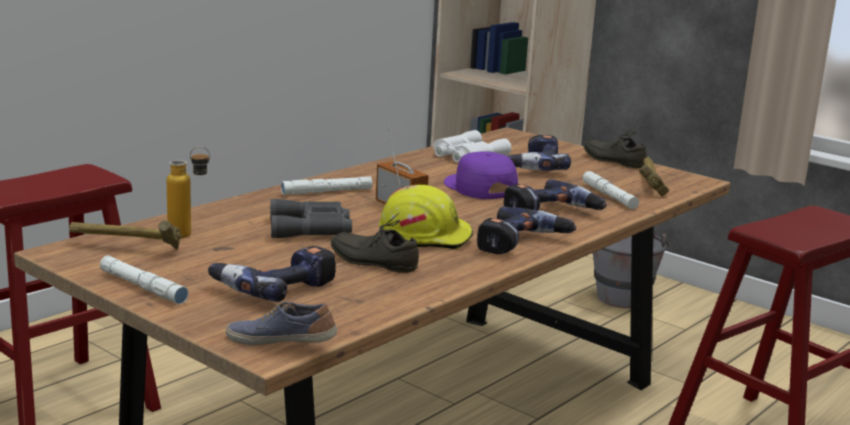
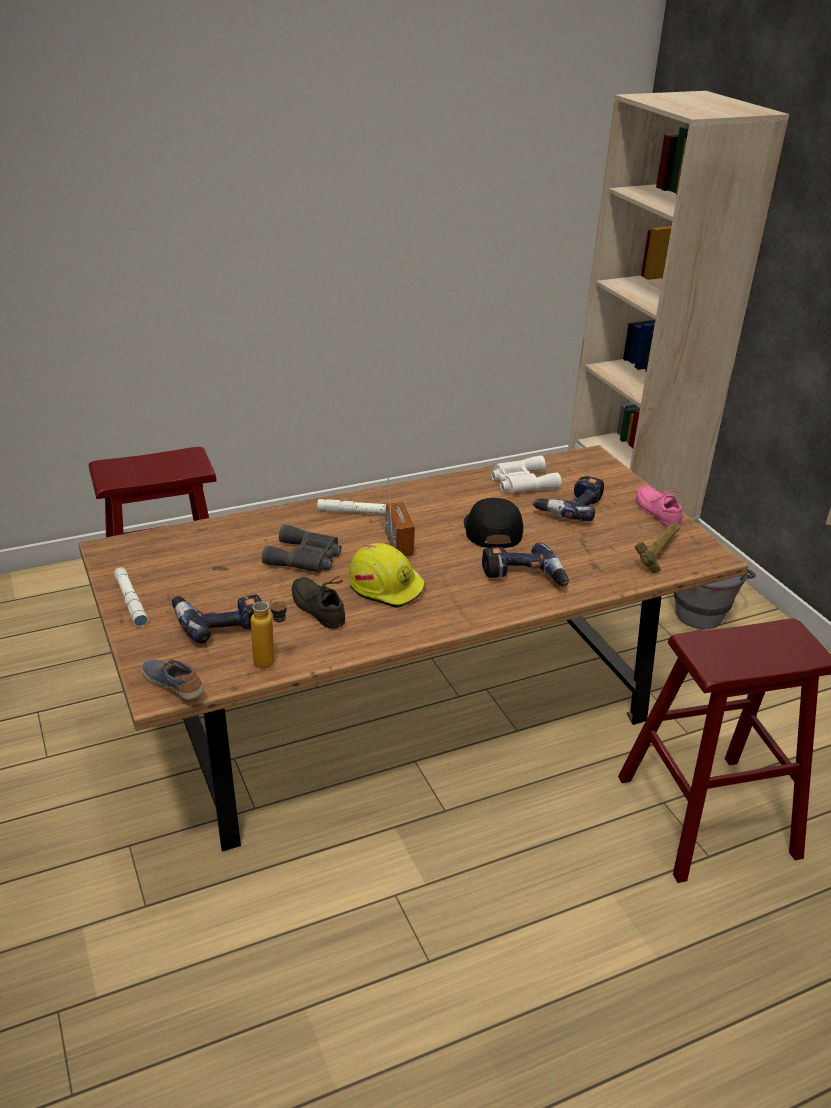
camera: 25 degrees right, 15 degrees up
hammer [69,220,182,249] -> none
bottle [167,146,210,238] -> bottle moved to [251,597,287,668]
purple cap [444,152,518,199] -> black cap [464,498,523,548]
power drill [477,206,576,254] -> none
white flashlight [583,171,639,209] -> none
grey shoe [584,127,646,168] -> pink shoe [636,485,684,527]

